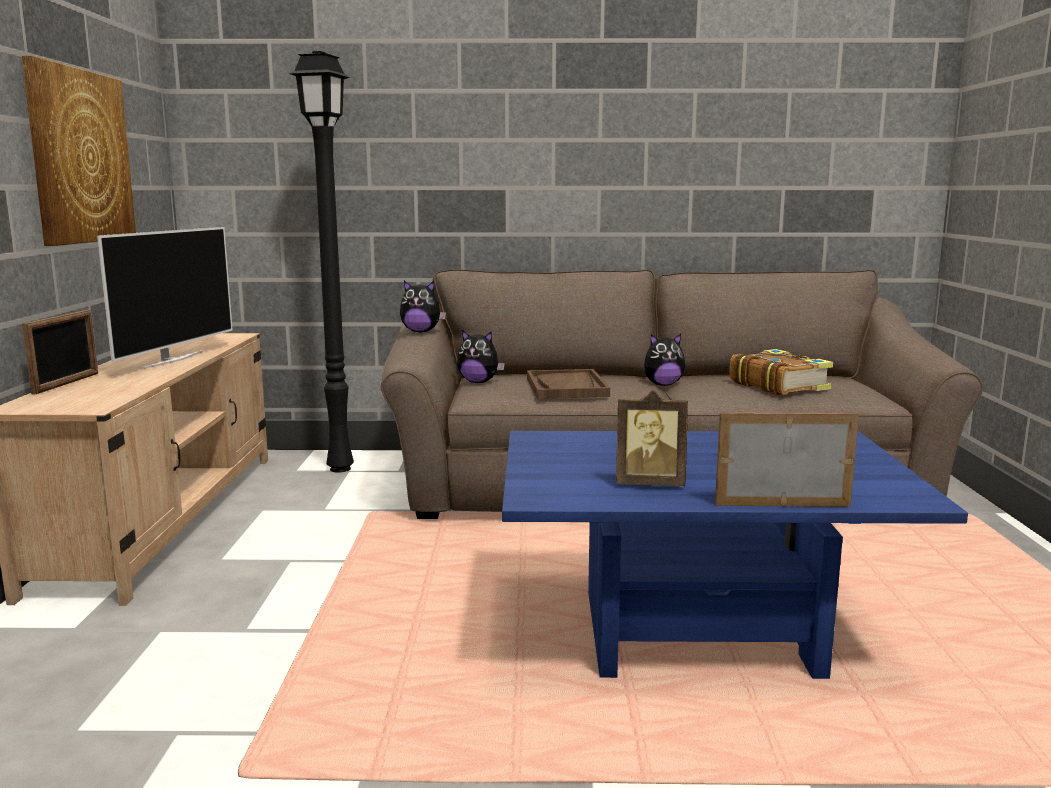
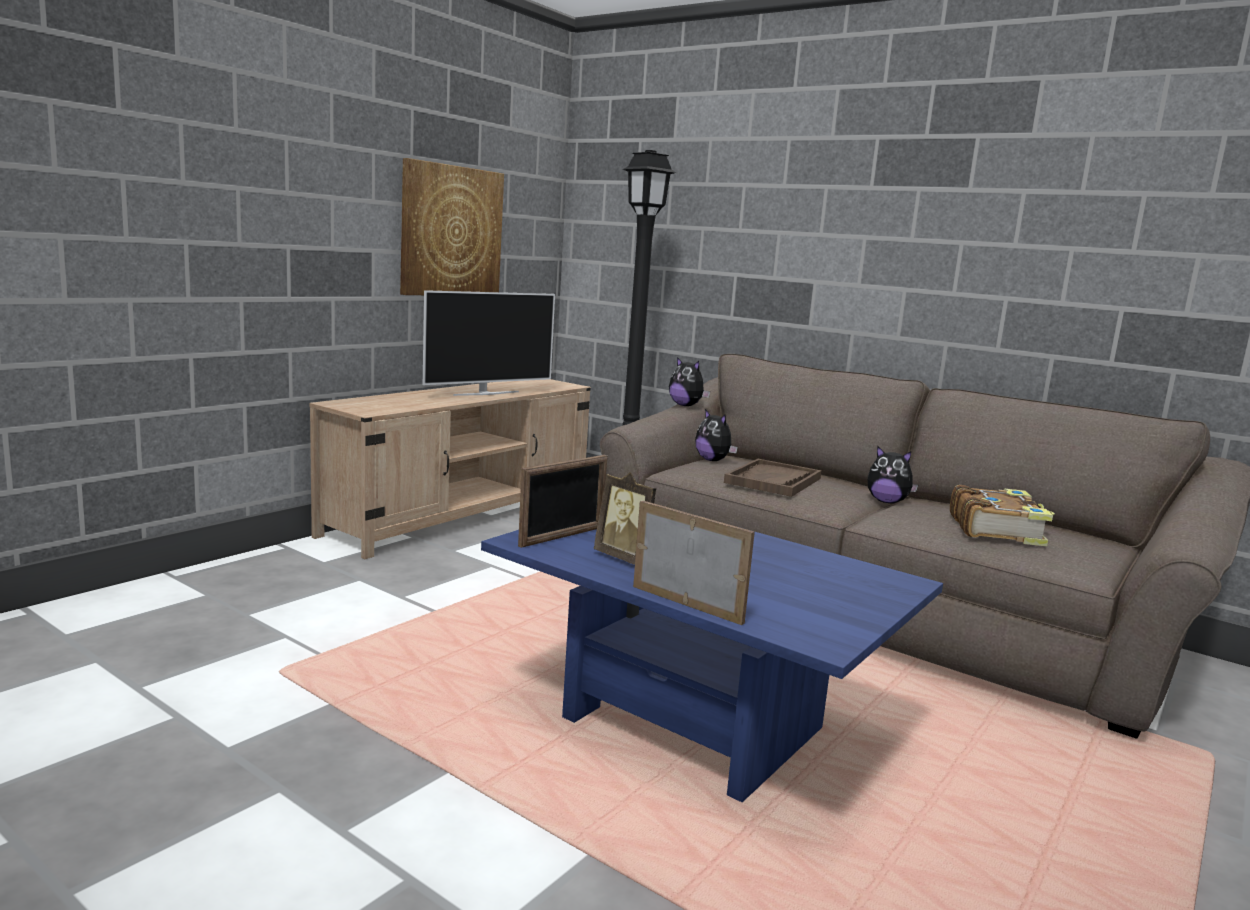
camera: 35 degrees right, 0 degrees up
picture frame [22,310,98,394] -> picture frame moved to [518,455,607,548]

